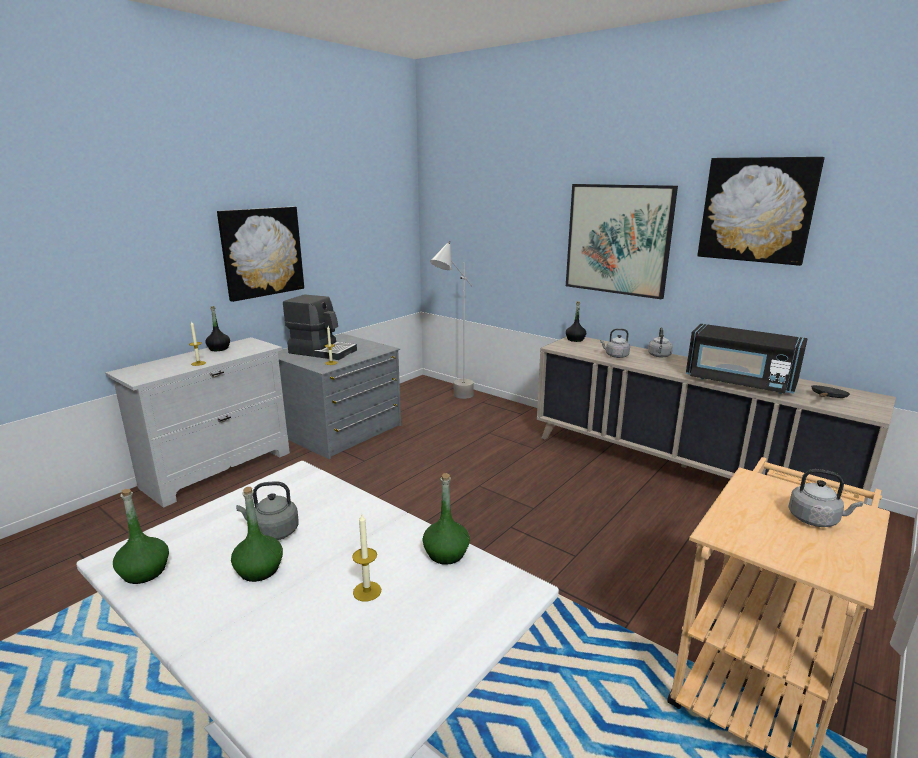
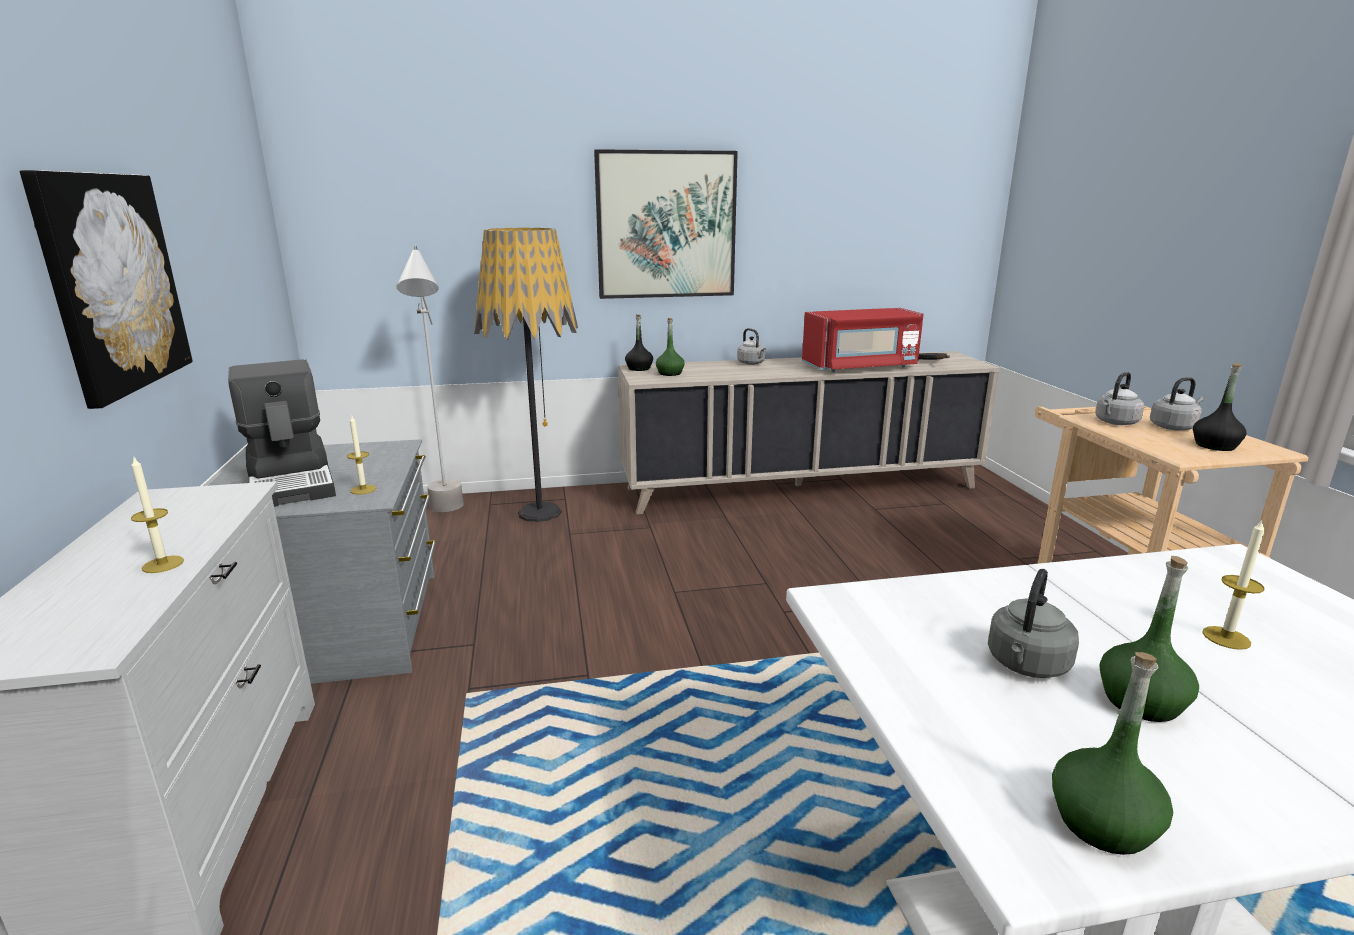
camera: 50 degrees left, 0 degrees up
black bottle [205,306,230,351] -> black bottle moved to [1193,363,1247,451]
coffee machine [283,294,357,360] -> coffee machine turned 90 degrees clockwise [228,359,336,507]
green bottle [423,473,470,565] -> green bottle moved to [656,318,685,376]
grey kettle [600,328,630,358] -> grey kettle moved to [1095,372,1144,425]
black microwave [686,324,808,394] -> red microwave [802,308,924,372]
picture [697,157,825,266] -> none
none -> floor lamp [474,228,578,522]

